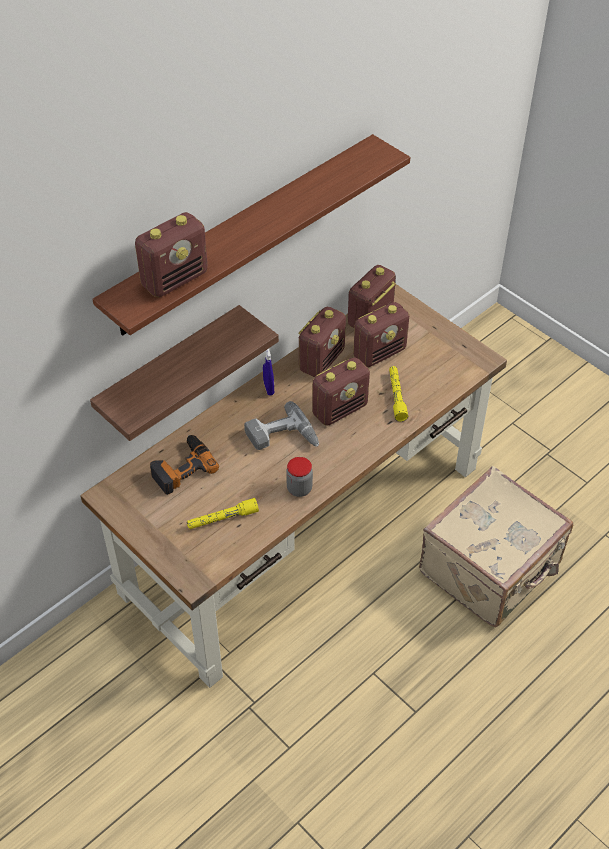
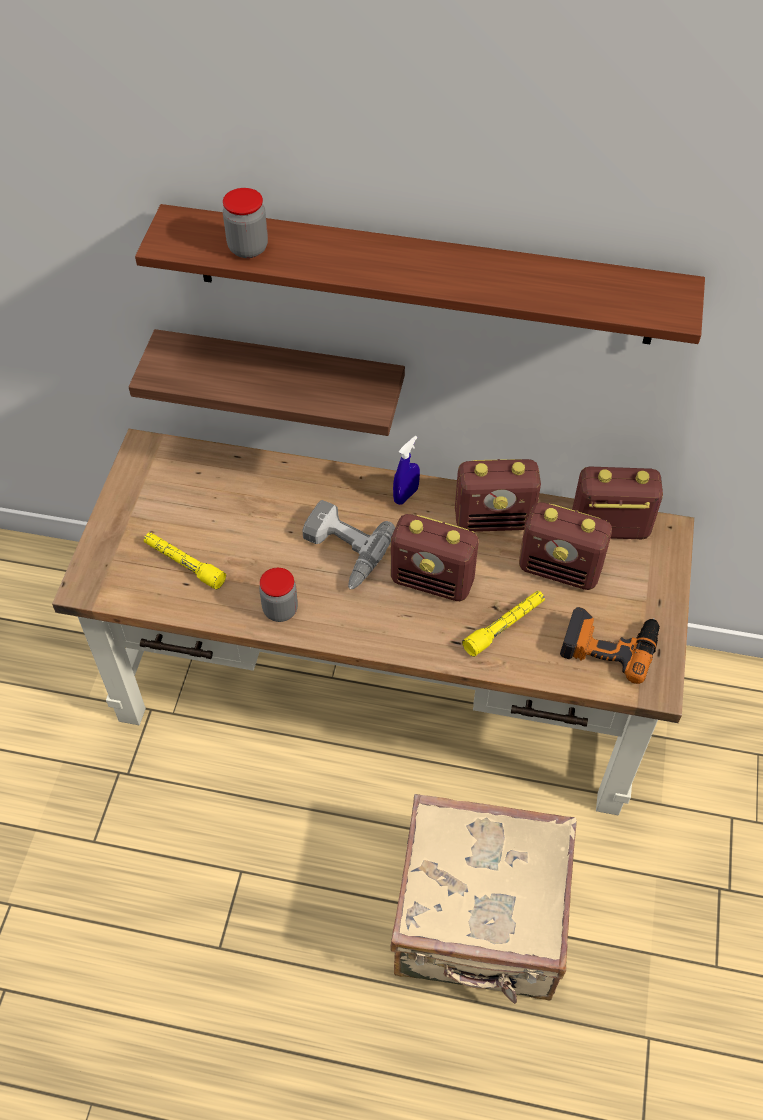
camera: 55 degrees right, 5 degrees up
radio [135,212,208,297] -> jar [223,188,268,258]
power drill [150,435,219,495] -> power drill moved to [560,607,660,684]

